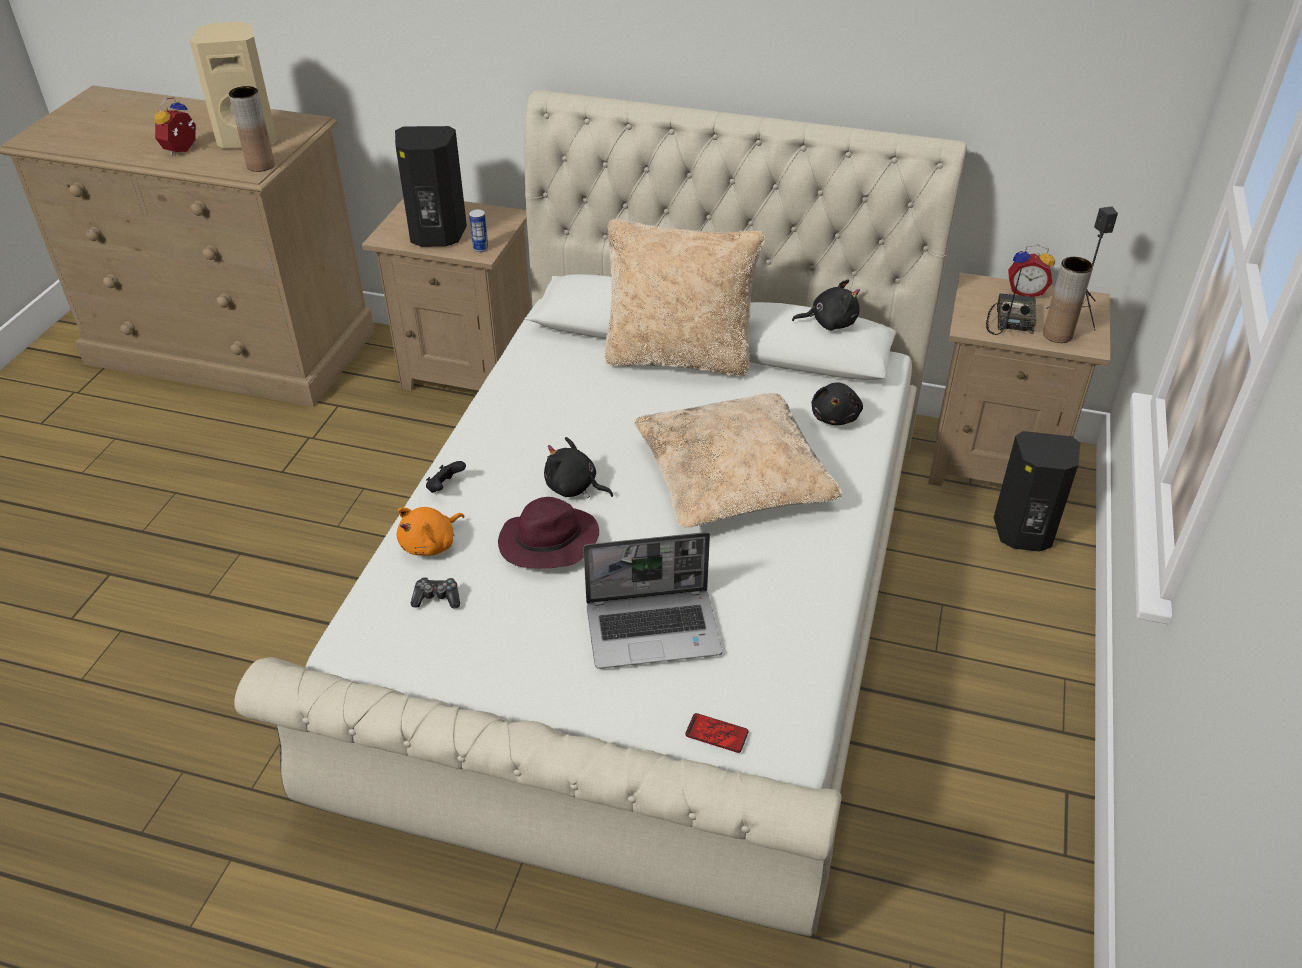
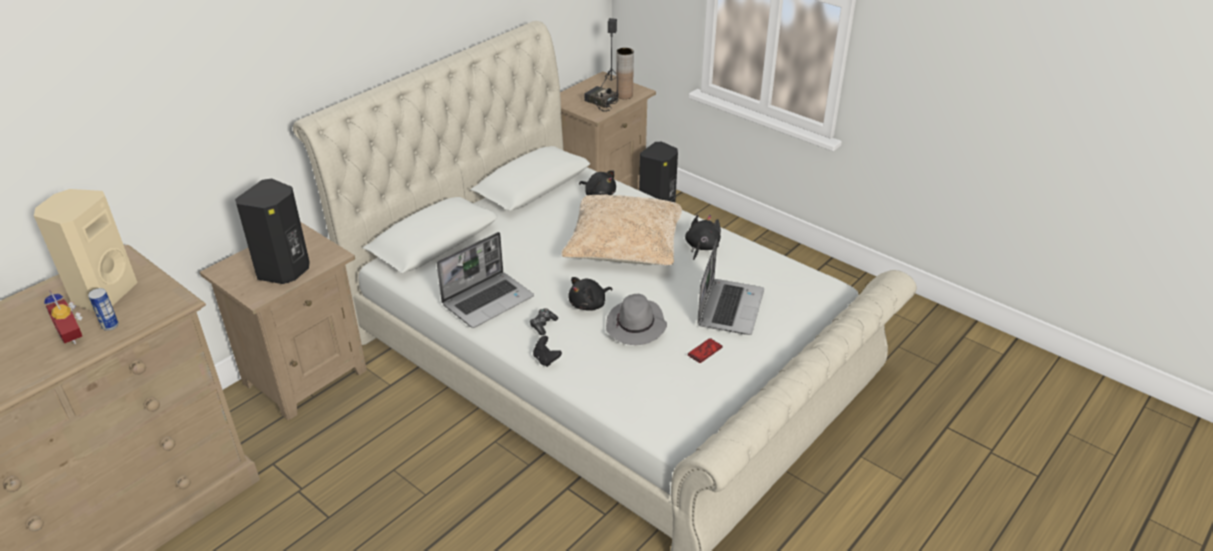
camera: 65 degrees left, 5 degrees down
brown vase [229,86,275,172] -> none
orange plush toy [397,507,464,556] -> none
game controller [411,577,460,608] -> game controller moved to [530,308,558,335]
can [469,209,488,253] -> can moved to [88,288,119,331]
purple hat [498,497,599,568] -> grey hat [606,294,667,345]
beige pillow [604,218,765,377] -> none
phone [685,713,748,753] -> phone moved to [688,338,722,363]
black plush toy [792,279,860,330] -> black plush toy moved to [685,215,721,260]
alarm clock [1008,245,1055,297] -> none
none -> laptop [437,232,534,328]

